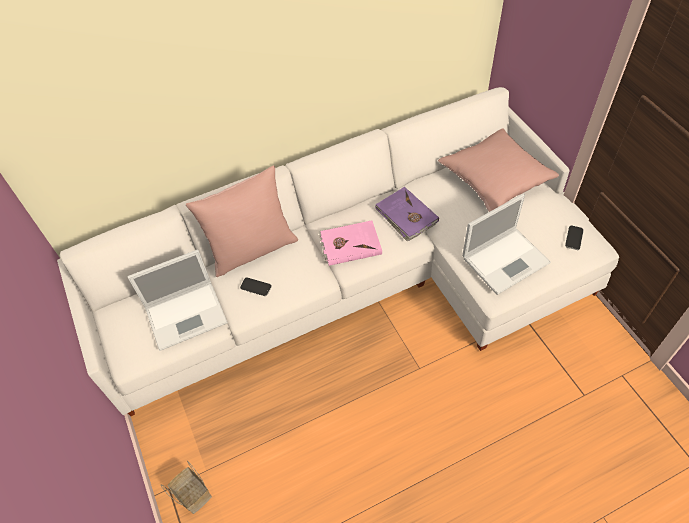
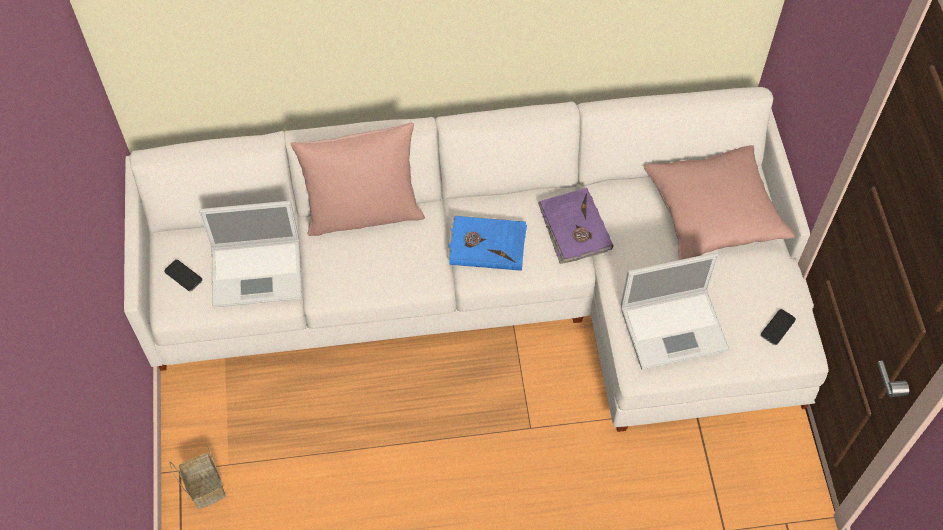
camera: 15 degrees right, 5 degrees up
phone [240,278,272,296] -> phone moved to [164,260,203,291]
pink book [318,220,382,266] -> blue book [447,215,527,271]

